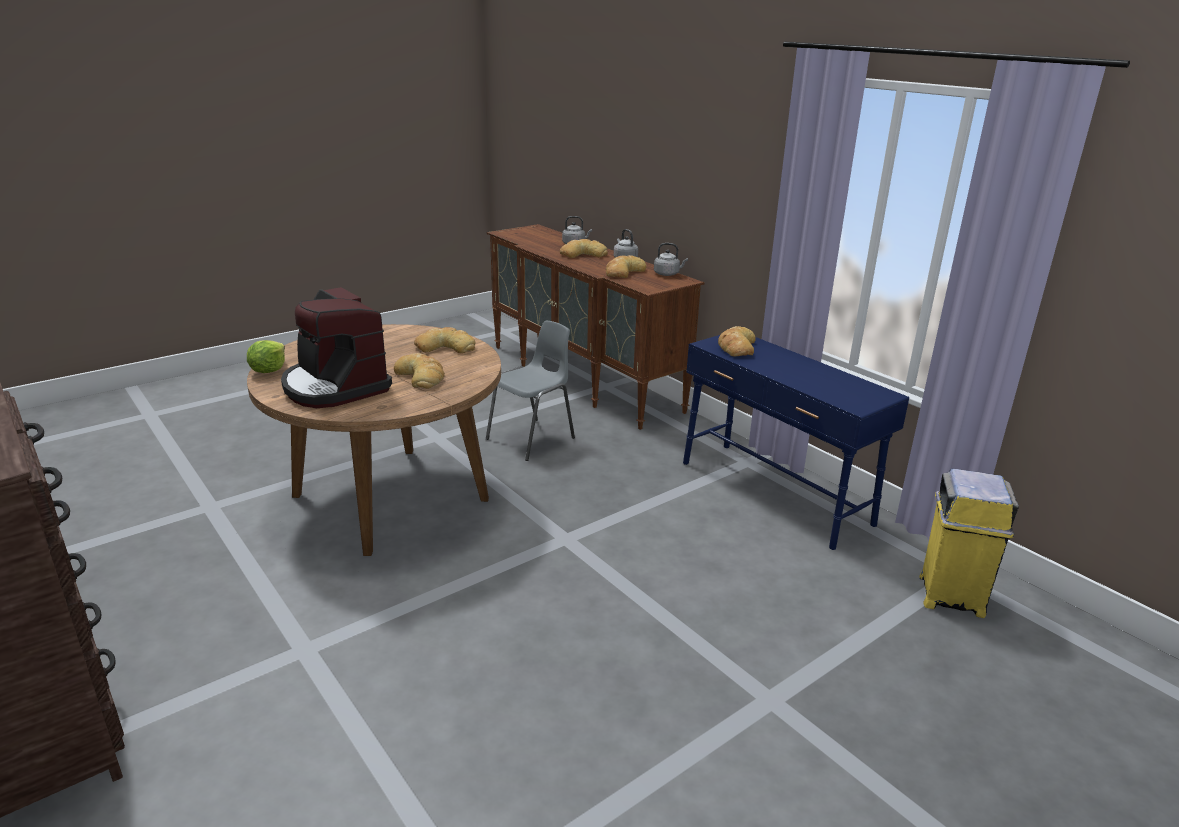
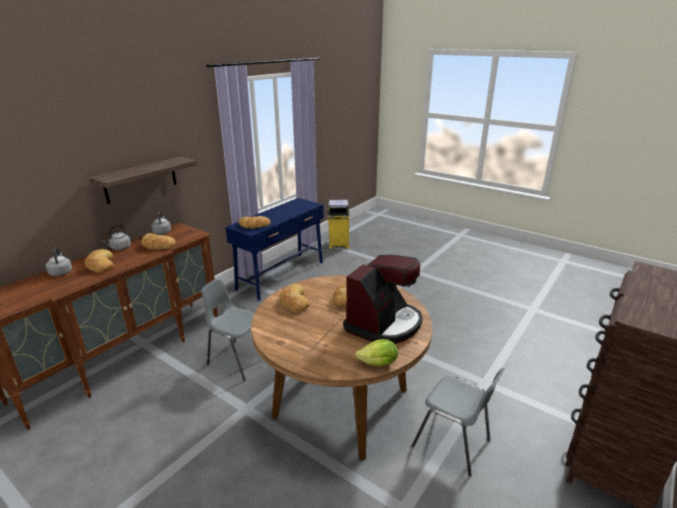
camera: 105 degrees left, 0 degrees up
none -> shelf [90,157,197,204]
none -> grey chair [412,368,505,477]

